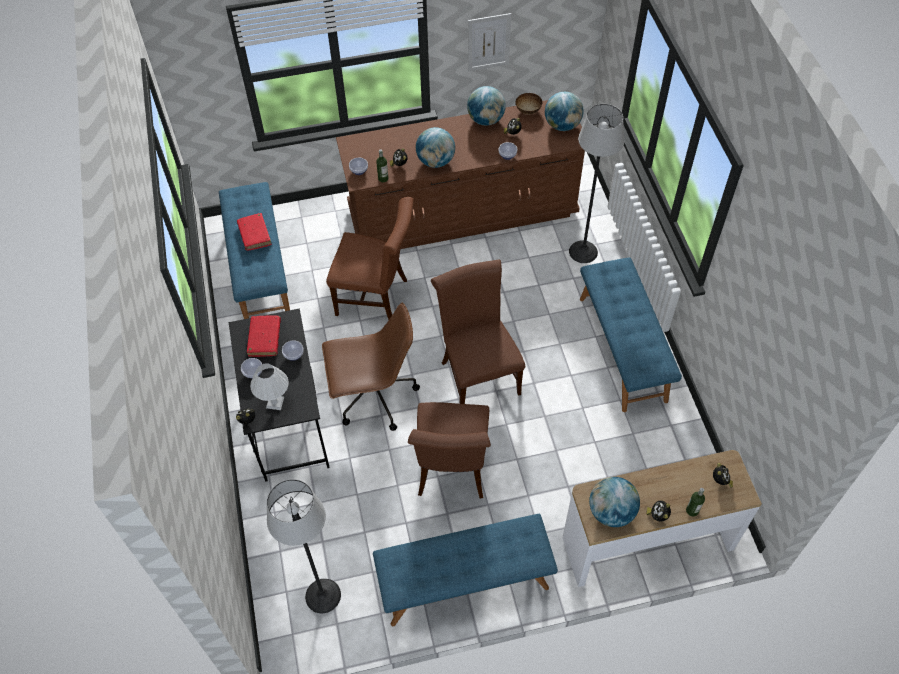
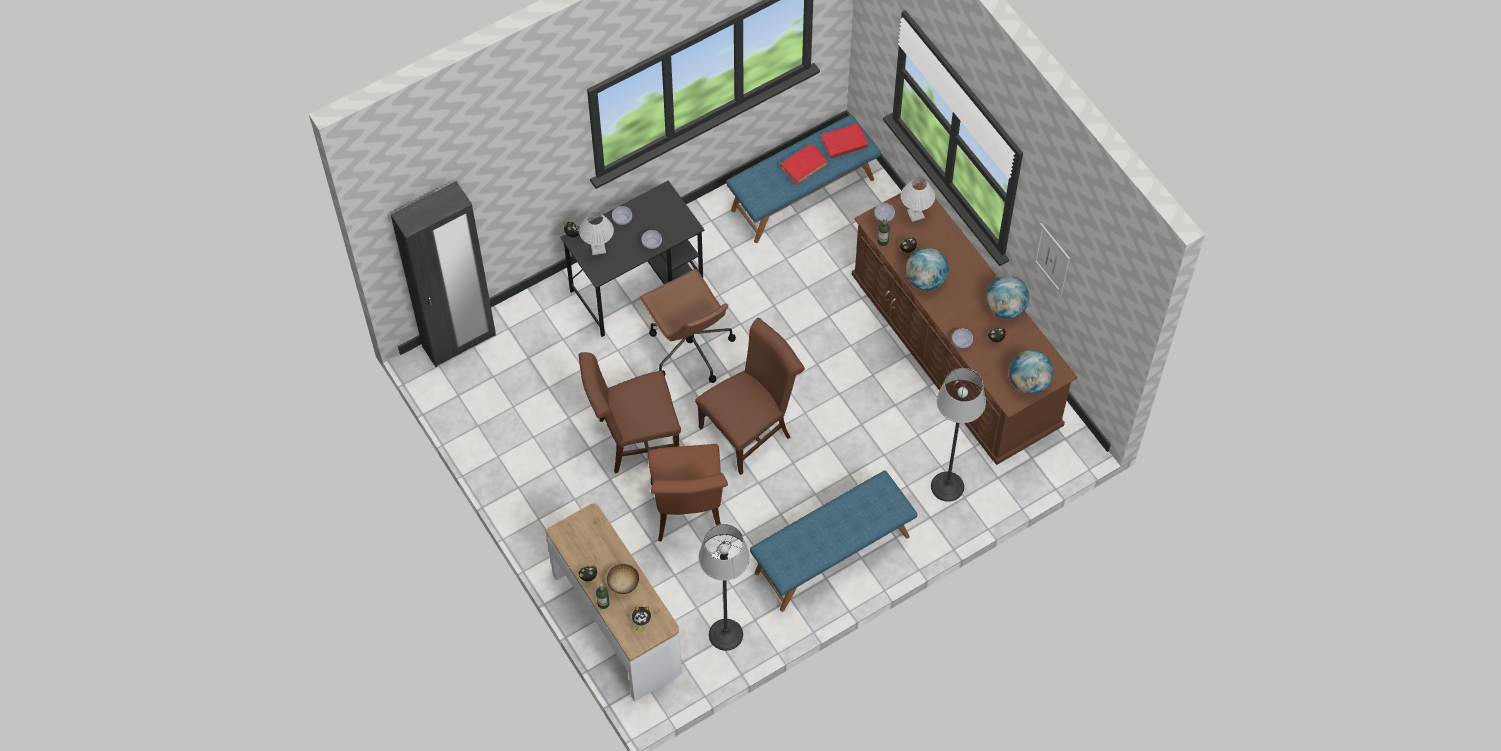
camera: 70 degrees right, 5 degrees up
red book [247,315,281,357] -> red book moved to [821,123,868,158]
floor lamp [267,479,341,613] -> floor lamp moved to [699,524,750,651]
brown chair [326,197,414,320] -> brown chair moved to [648,444,728,542]
blue bench [373,514,558,626] -> none
bowl [515,93,542,115] -> bowl moved to [607,564,639,594]
globe [589,477,640,527] -> none
none -> black wardrobe [391,181,496,367]
none -> white table lamp [901,177,935,222]

